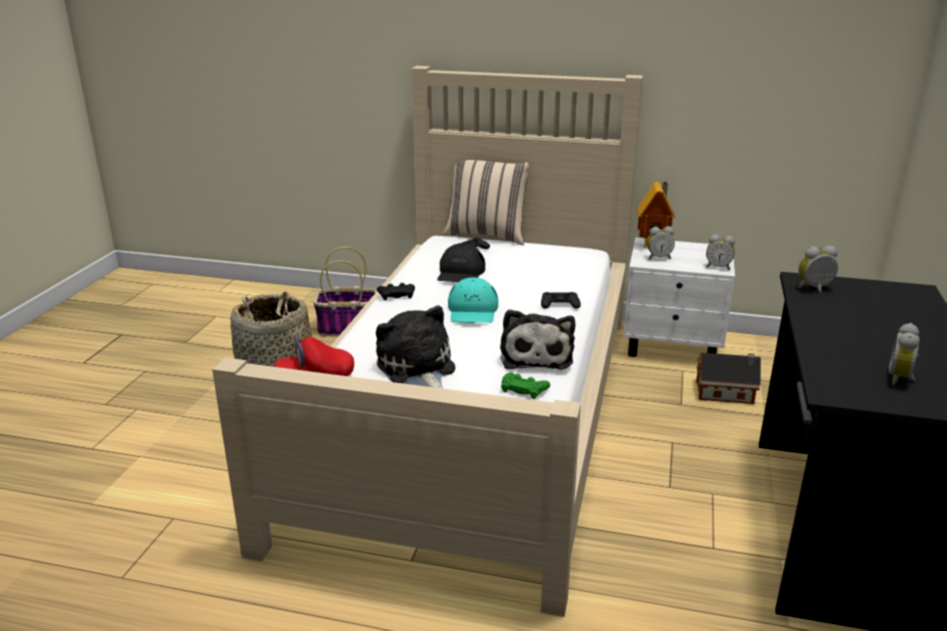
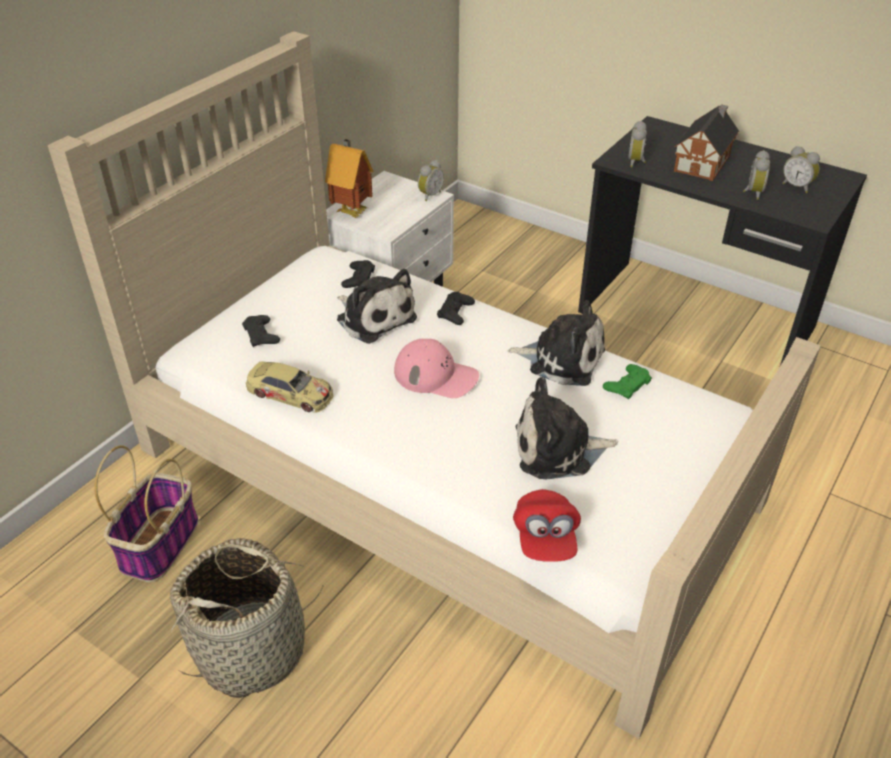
camera: 70 degrees left, 15 degrees up
black game controller [377,283,415,300] -> black game controller moved to [341,260,375,288]
black cap [437,243,485,282] -> none
beige pillow [443,160,529,245] -> none
turquoise cap [448,277,498,323] -> pink cap [394,339,479,398]
alarm clock [647,226,675,260] -> alarm clock moved to [743,150,770,200]
toy house [696,353,761,404] -> toy house moved to [674,104,739,181]
none -> toy car [246,361,333,413]
none -> plush toy [337,269,417,344]

